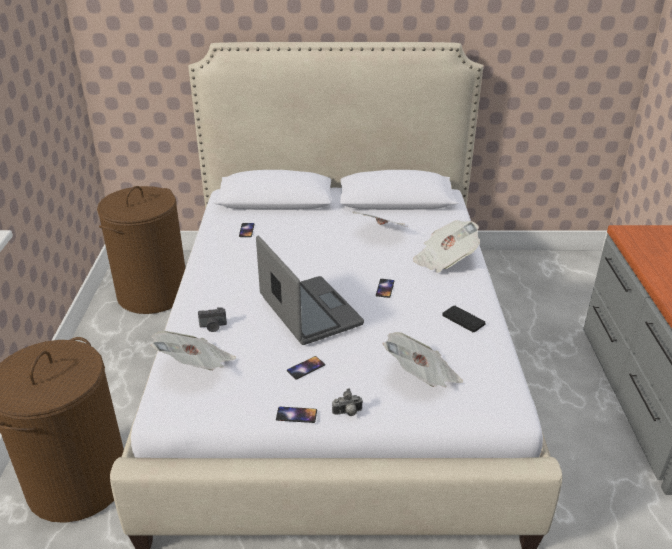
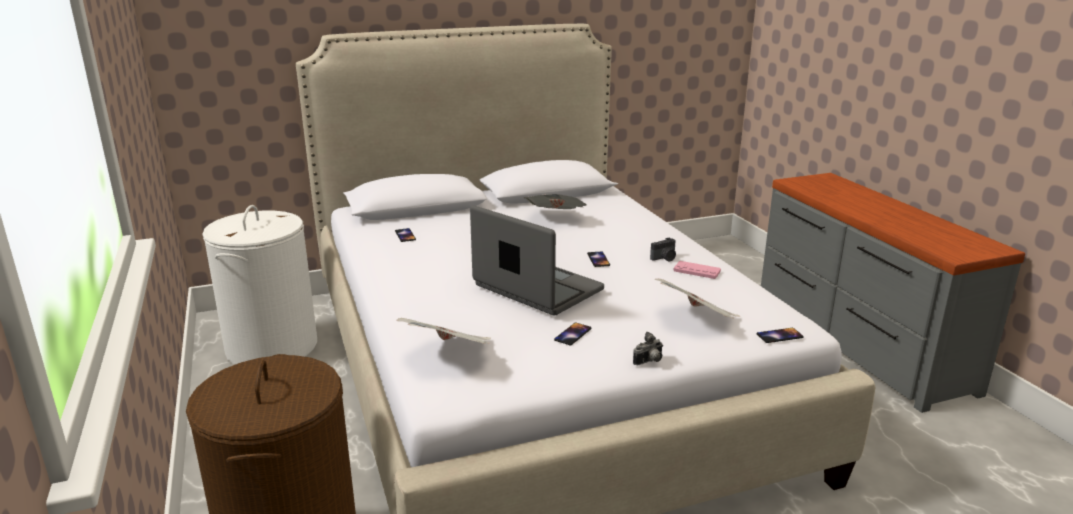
camera: 20 degrees left, 10 degrees down
brown laundry basket [97,186,185,314] -> white laundry basket [202,205,317,365]
camera [198,307,227,332] -> camera moved to [650,238,676,262]
phone [276,407,317,423] -> phone moved to [757,328,804,343]
newspaper [413,220,480,273] -> none
black game controller [442,305,486,333] -> pink game controller [673,261,721,279]

